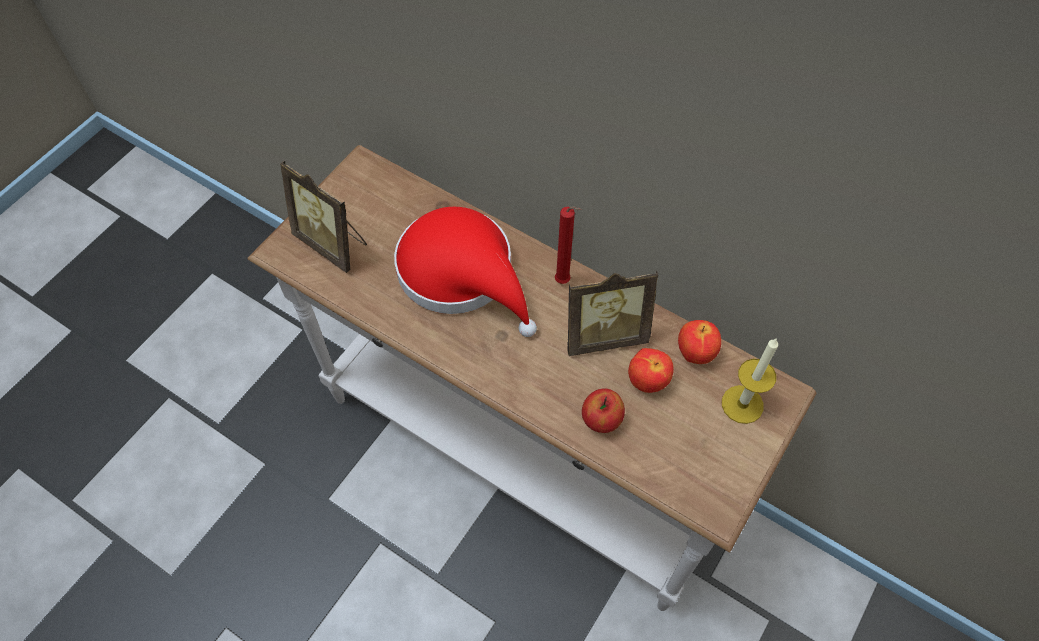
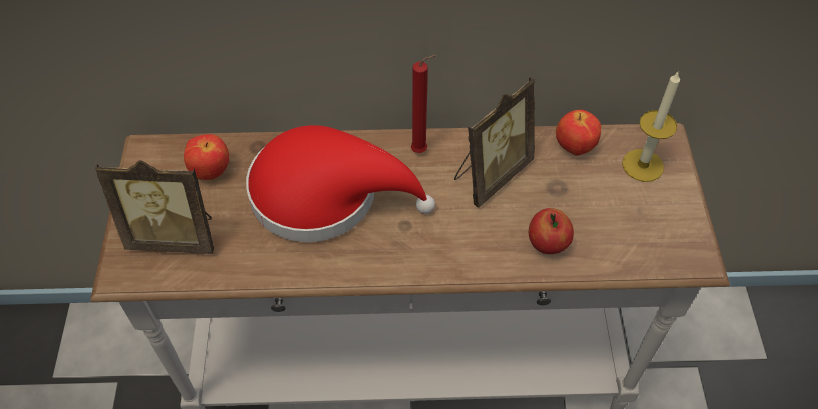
camera: 35 degrees left, 5 degrees down
apple [628,348,674,393] -> apple moved to [184,134,229,180]

